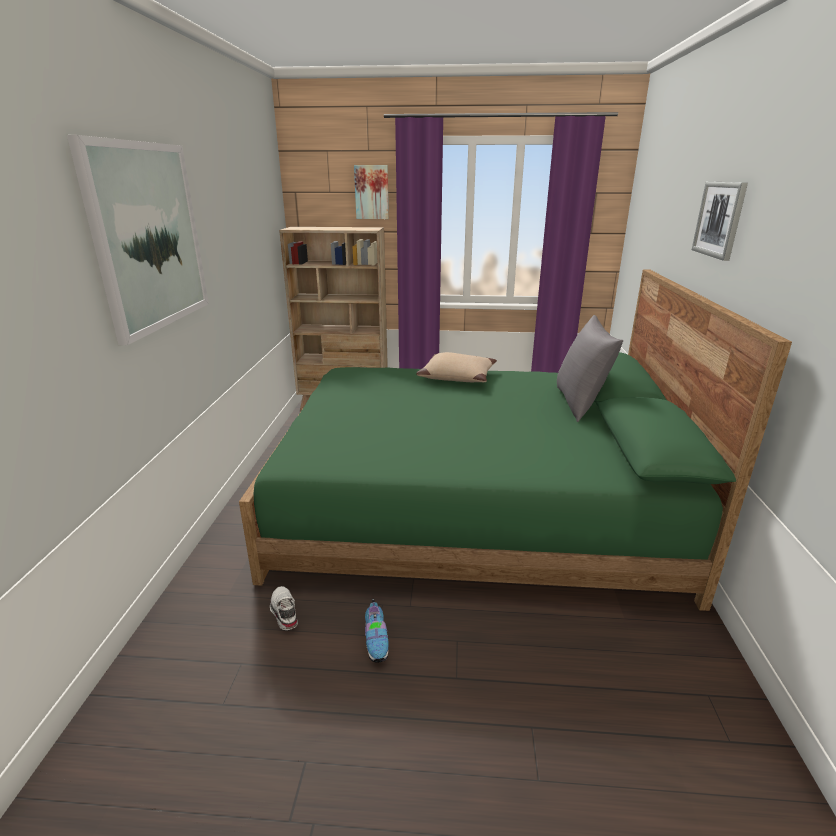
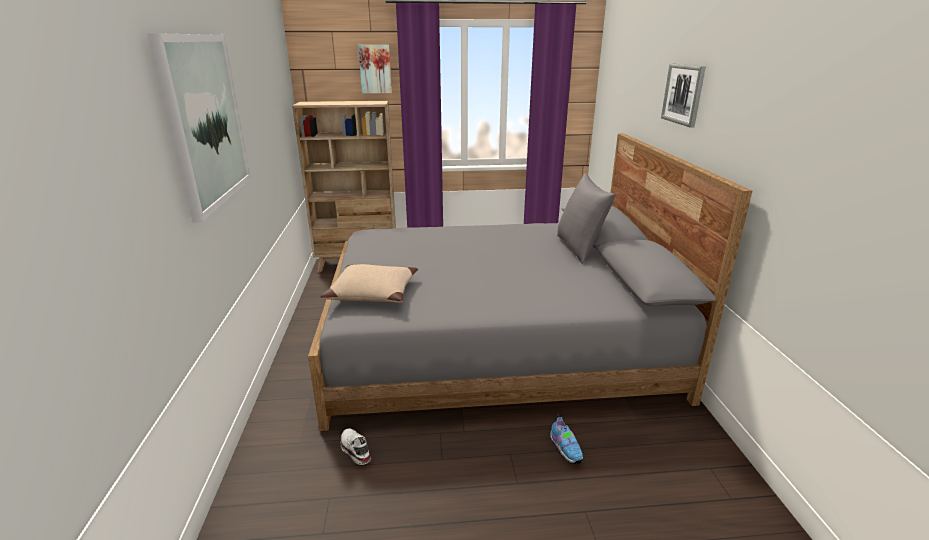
camera: 10 degrees left, 0 degrees up
green bed [239,269,792,611] -> grey bed [308,133,752,431]
shoe [365,599,389,663] -> shoe moved to [550,414,583,464]
beige pillow [416,352,497,382] -> beige pillow moved to [321,264,418,303]

